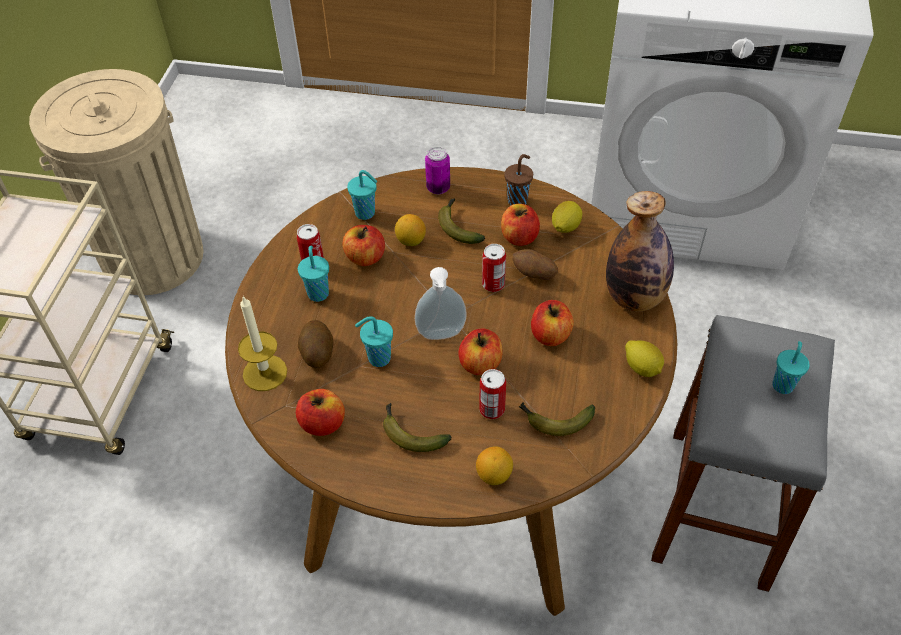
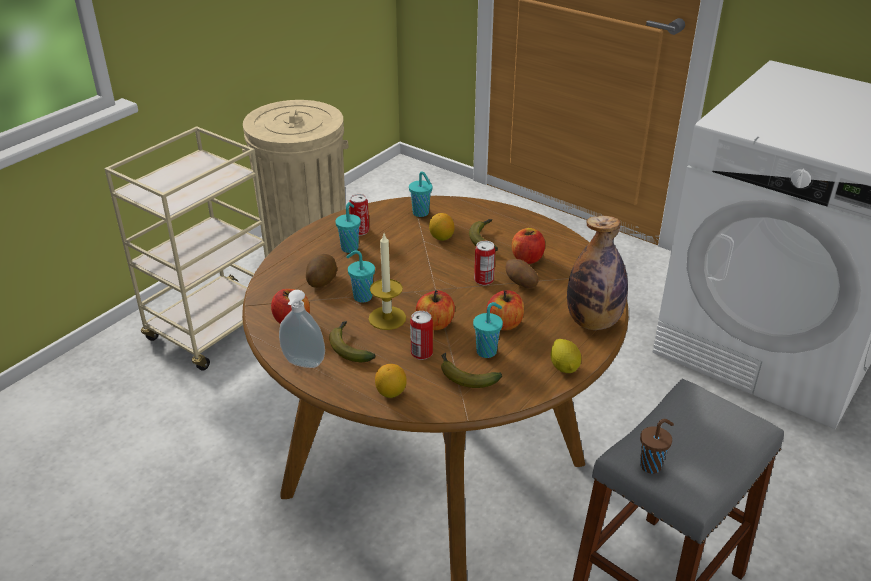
camera: 25 degrees right, 15 degrees down
candle [238,295,287,391] -> candle moved to [369,234,406,330]
apple [342,225,385,266] -> none
soap dispenser [415,267,466,340] -> soap dispenser moved to [279,290,325,368]
can [425,147,450,194] -> none
brown cup [504,154,533,205] -> brown cup moved to [640,419,674,474]
lemon [552,201,582,233] -> none
turquoise cup [772,341,810,394] -> turquoise cup moved to [473,302,503,358]

